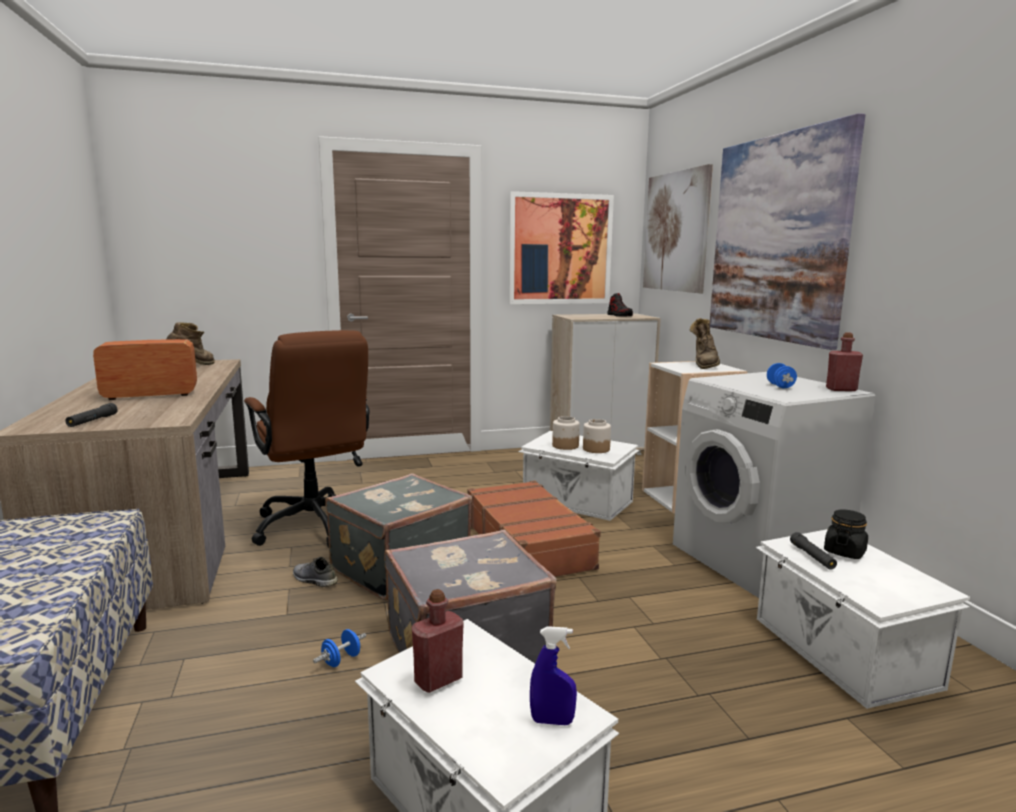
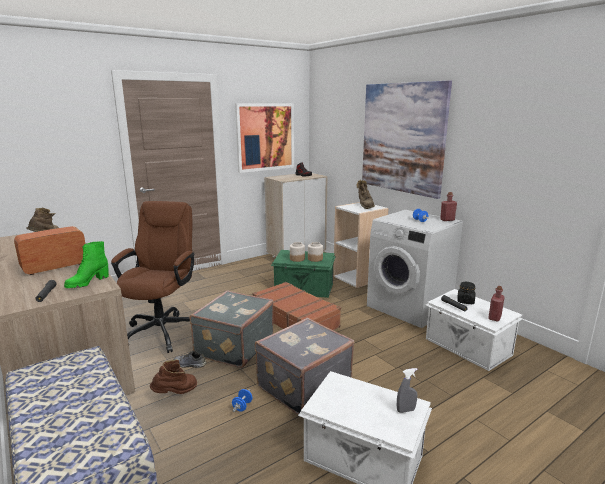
camera: 20 degrees left, 5 degrees up
brown office chair [244,330,369,548] -> brown office chair turned 120 degrees counterclockwise [111,201,194,353]
red bottle [412,589,464,693] -> red bottle moved to [488,286,504,321]
white storage box [518,431,639,521] -> green storage box [271,250,336,298]
blue spray bottle [530,626,577,725] -> grey spray bottle [397,368,418,413]
picture [643,164,713,293] -> none
none -> green boot [64,241,109,288]
none -> brown boot [150,359,197,394]

